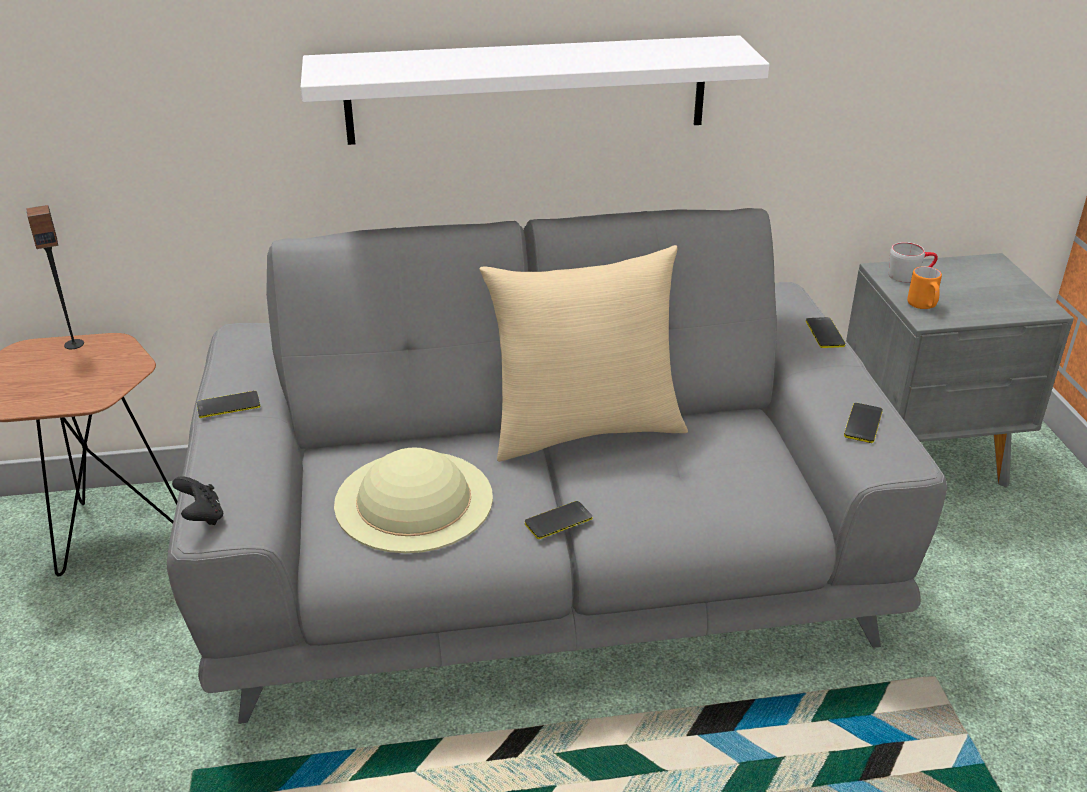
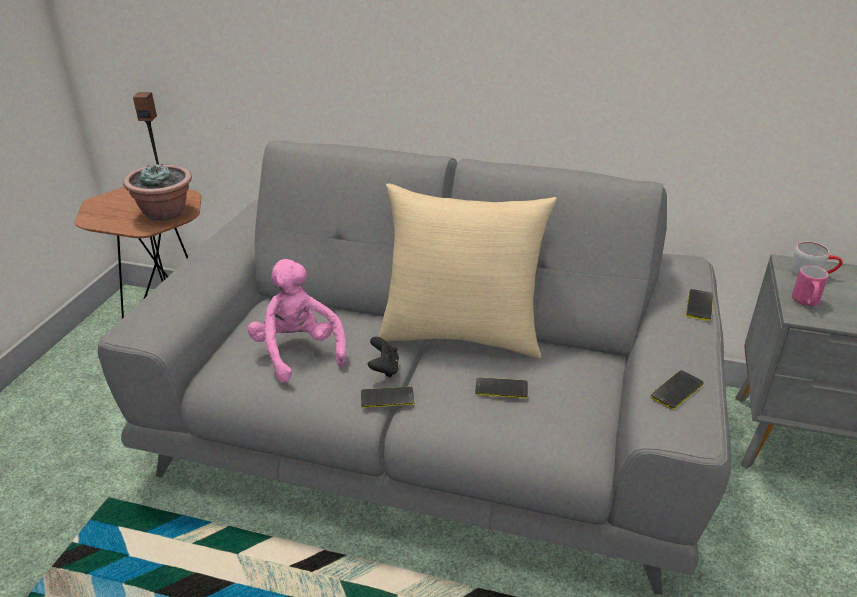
camera: 25 degrees right, 0 degrees up
black game controller [172,476,223,525] -> black game controller moved to [368,336,399,378]
phone [197,391,260,418] -> phone moved to [475,377,528,398]
white shelf [301,35,769,145] -> none
beige hat [334,447,493,553] -> pink plush toy [248,259,346,383]
orange mug [907,266,942,309] -> pink mug [792,265,829,306]
none -> potted plant [123,164,192,221]

